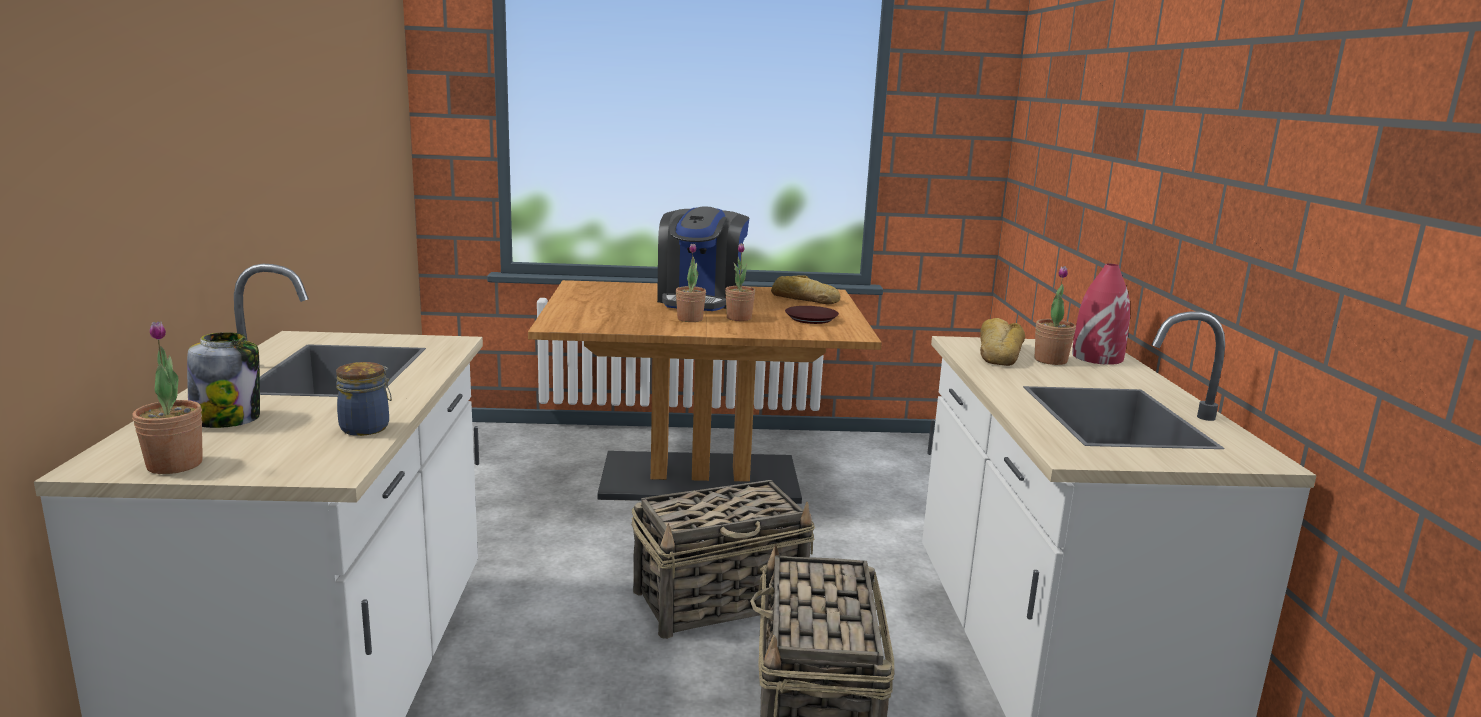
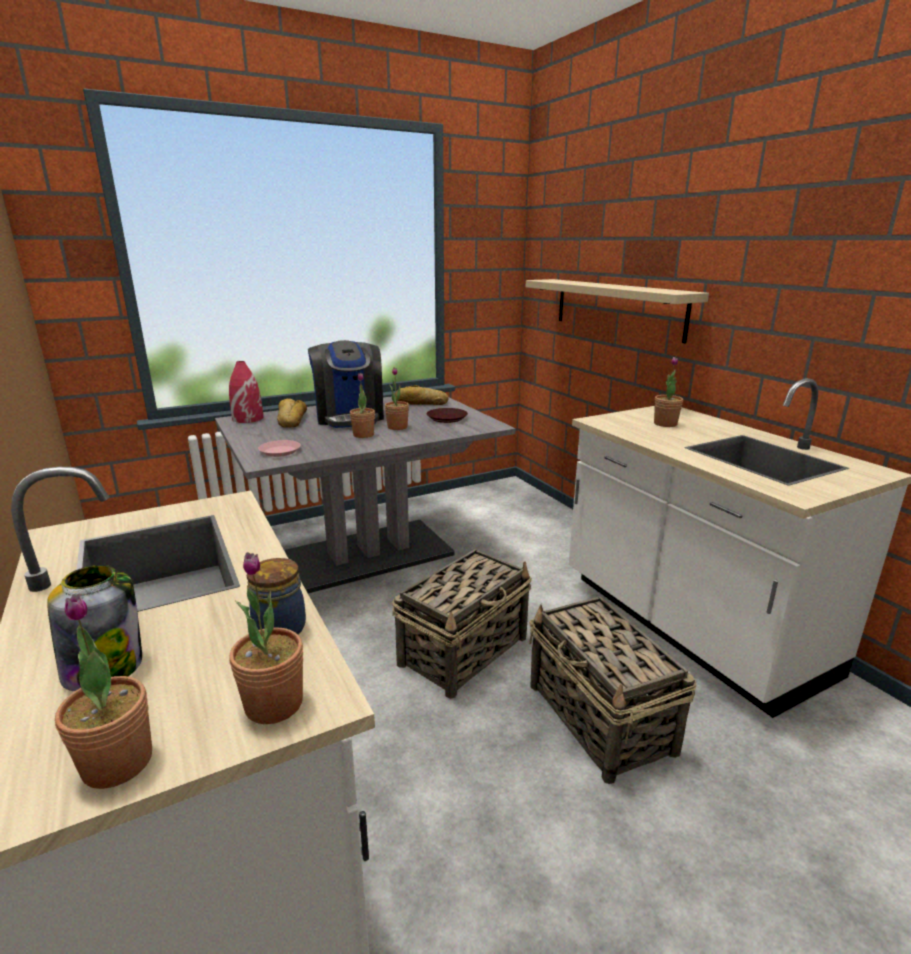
camera: 25 degrees left, 5 degrees up
brown dining table [528,280,882,504] -> grey dining table [215,396,516,594]
bread [980,318,1025,366] -> bread moved to [277,398,307,428]
red vase [1072,264,1130,365] -> red vase moved to [229,361,263,423]
none -> potted plant [229,552,303,724]
none -> pink plate [258,440,301,457]
none -> beige shelf [526,279,709,343]

